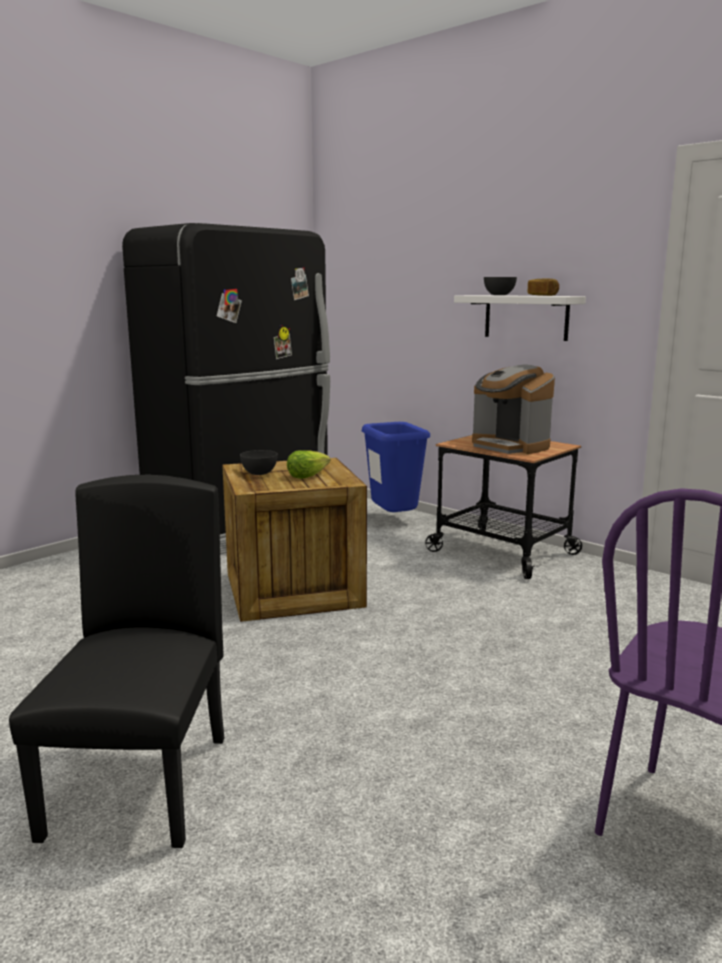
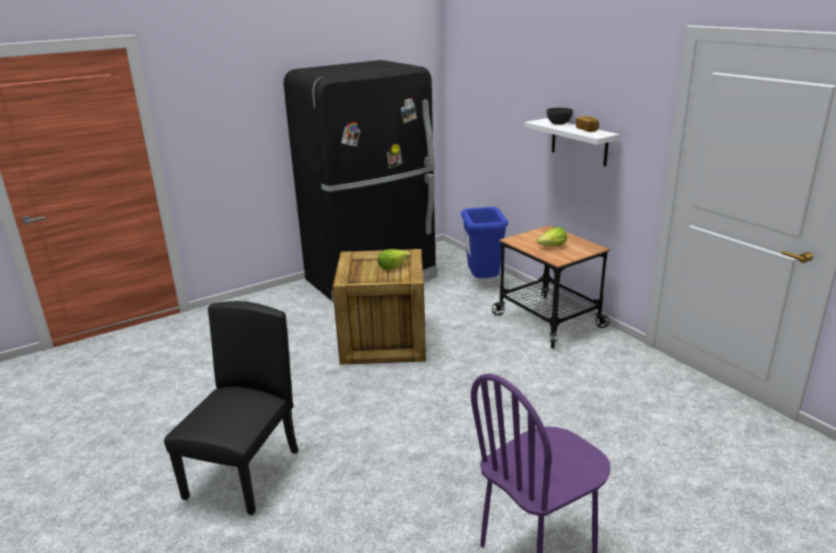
camera: 15 degrees right, 10 degrees up
grey bowl [240,450,278,475] -> none
coffee machine [472,364,555,454] -> lettuce [536,227,567,246]

